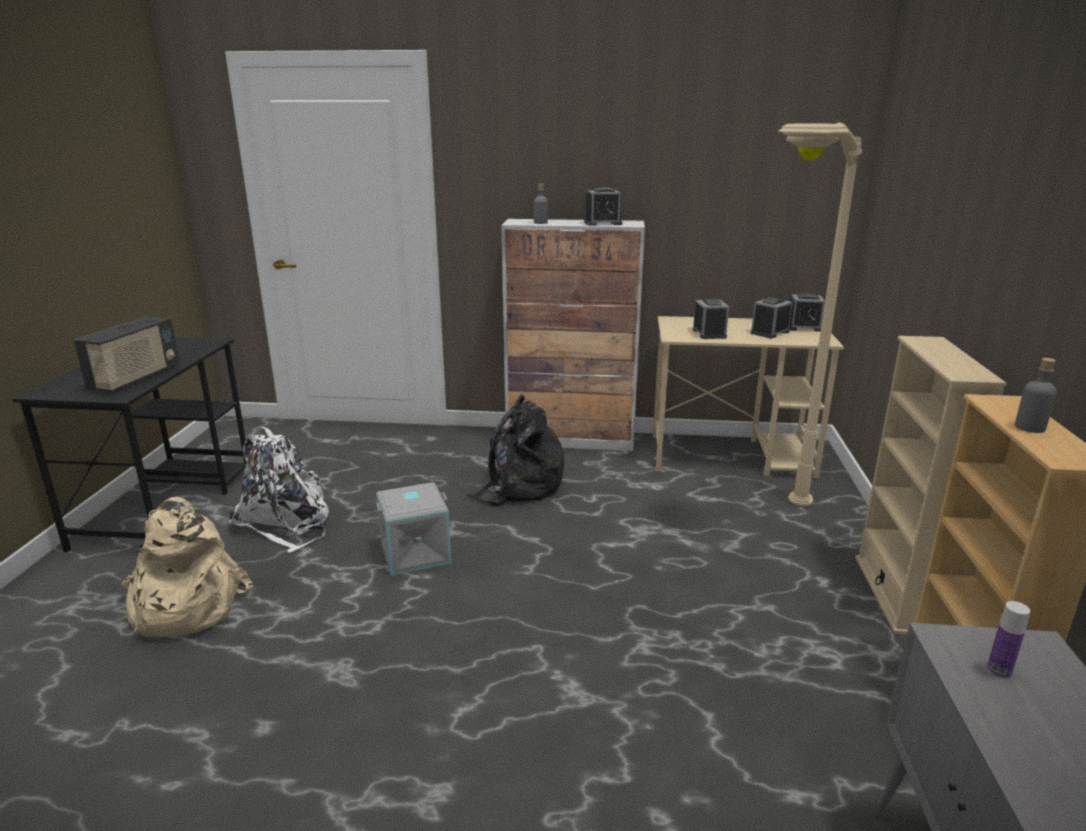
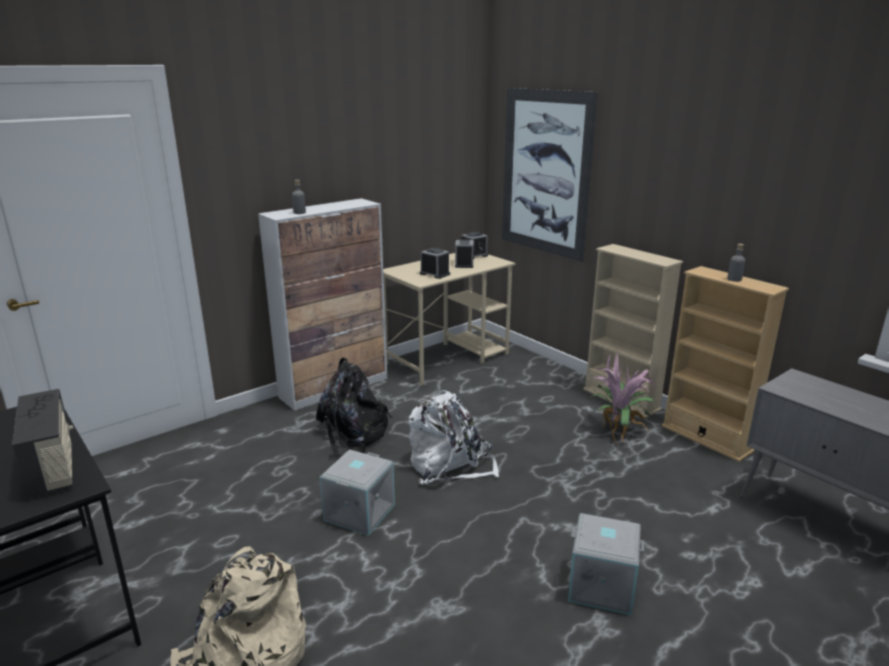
camera: 45 degrees left, 0 degrees up
white backpack [229,427,329,553] -> white backpack moved to [409,391,499,484]
alarm clock [584,187,622,226] -> none
beige floor lamp [778,122,863,506] -> none
bottle [987,601,1031,679] -> none
none -> picture [502,88,598,262]
none -> grey storage box [568,513,644,616]
none -> potted plant [587,352,659,445]

